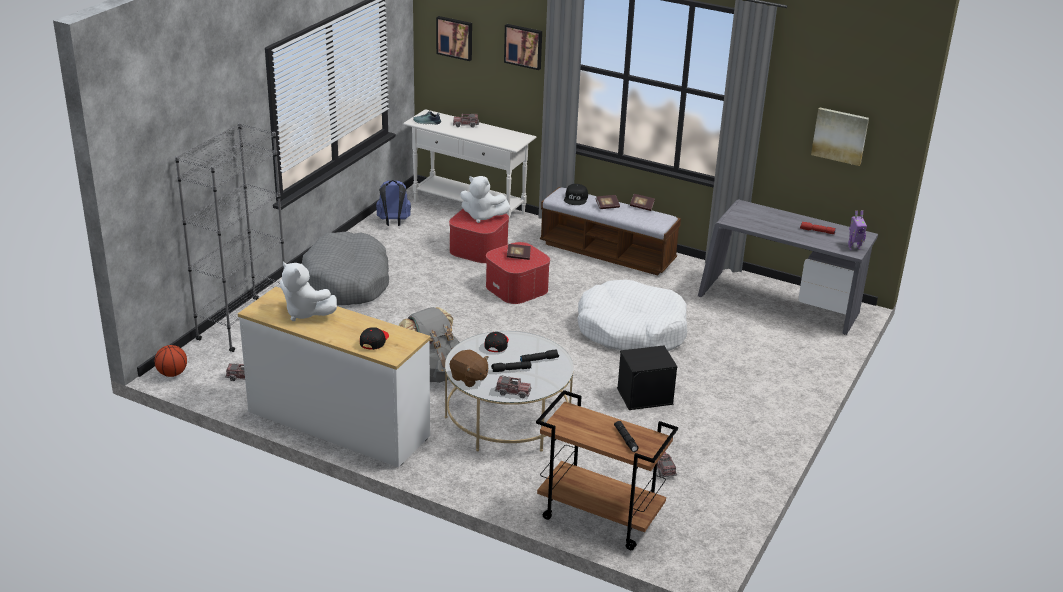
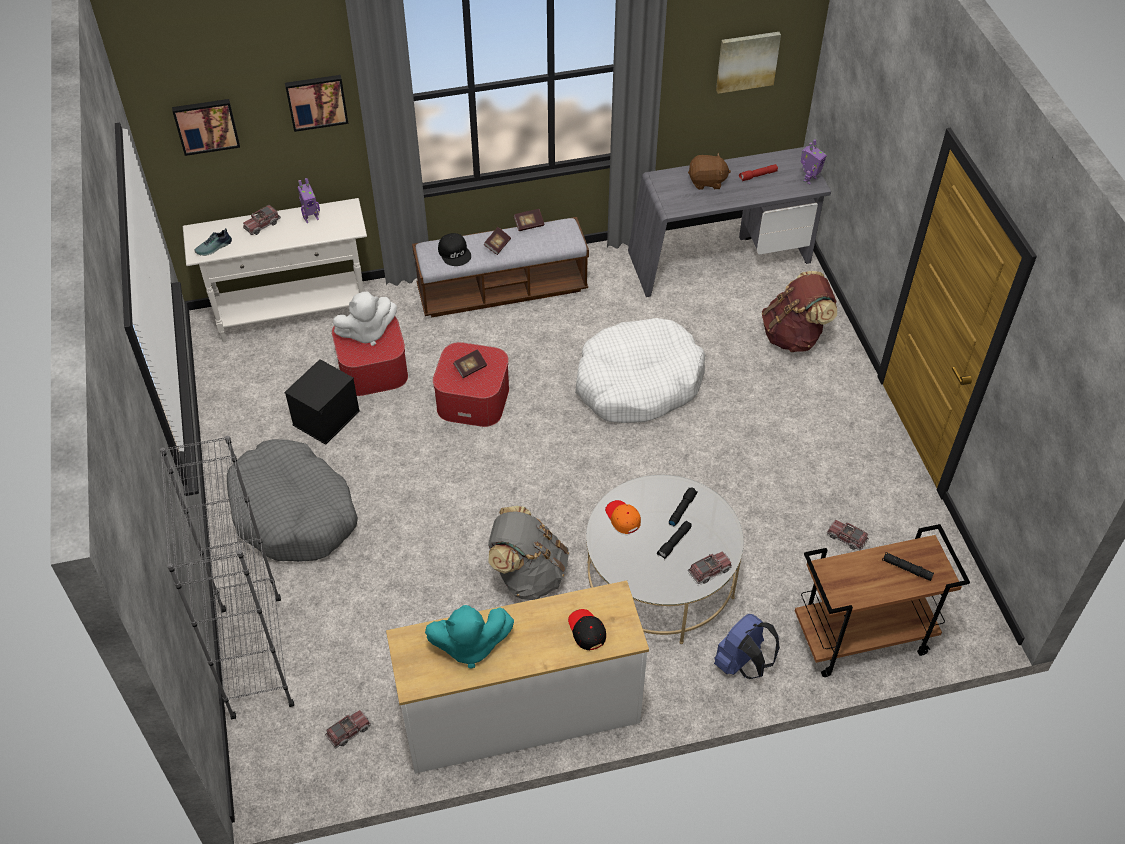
camera: 40 degrees left, 20 degrees up
basketball [155,345,187,377] -> none
white plush toy [280,262,337,321] -> turquoise plush toy [425,605,514,669]
blue backpack [376,180,411,226] -> blue backpack moved to [714,614,780,679]
brown plush toy [450,350,489,387] -> brown plush toy moved to [688,153,731,190]
black cap [484,332,509,352] -> orange cap [605,500,641,534]
black storage box [617,345,678,410] -> black storage box moved to [284,359,360,445]
none -> toy robot [298,178,320,223]
none -> brown backpack [762,271,837,352]

